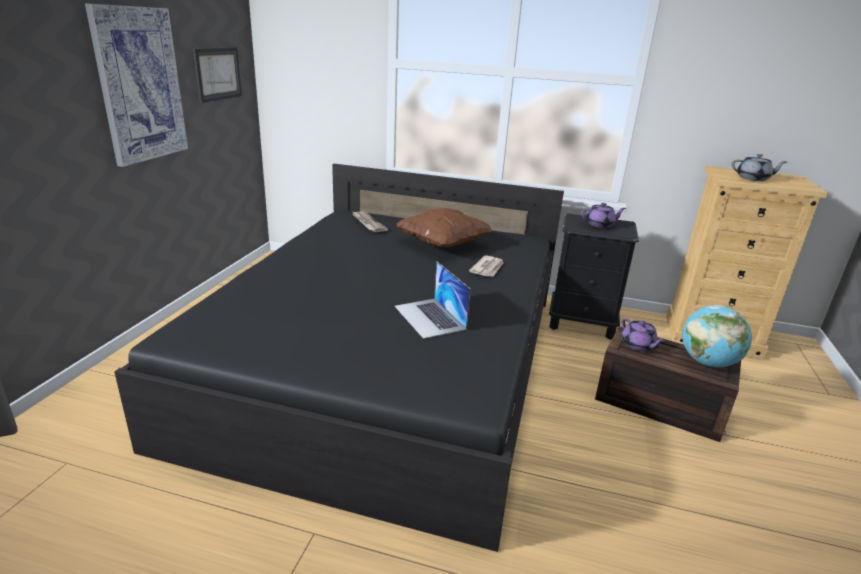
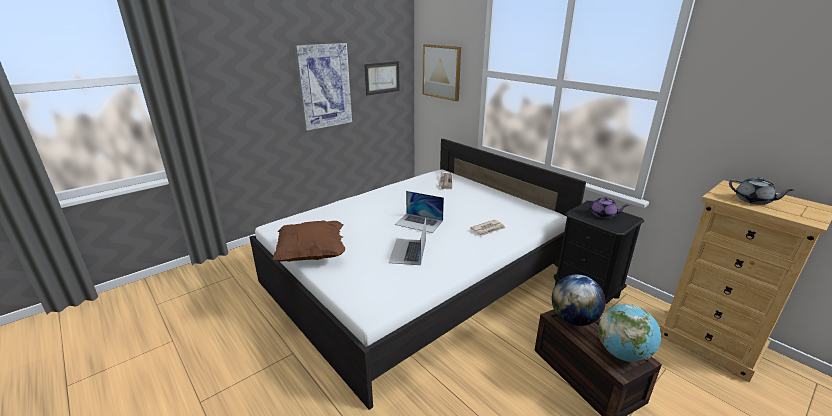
camera: 35 degrees right, 0 degrees up
black bed [114,164,564,552] -> white bed [250,139,586,410]
brown pillow [397,208,492,248] -> brown pillow moved to [272,220,345,262]
purple teapot [621,318,665,351] -> globe [552,275,606,326]
none -> laptop [395,191,444,233]
none -> picture [423,44,461,101]

